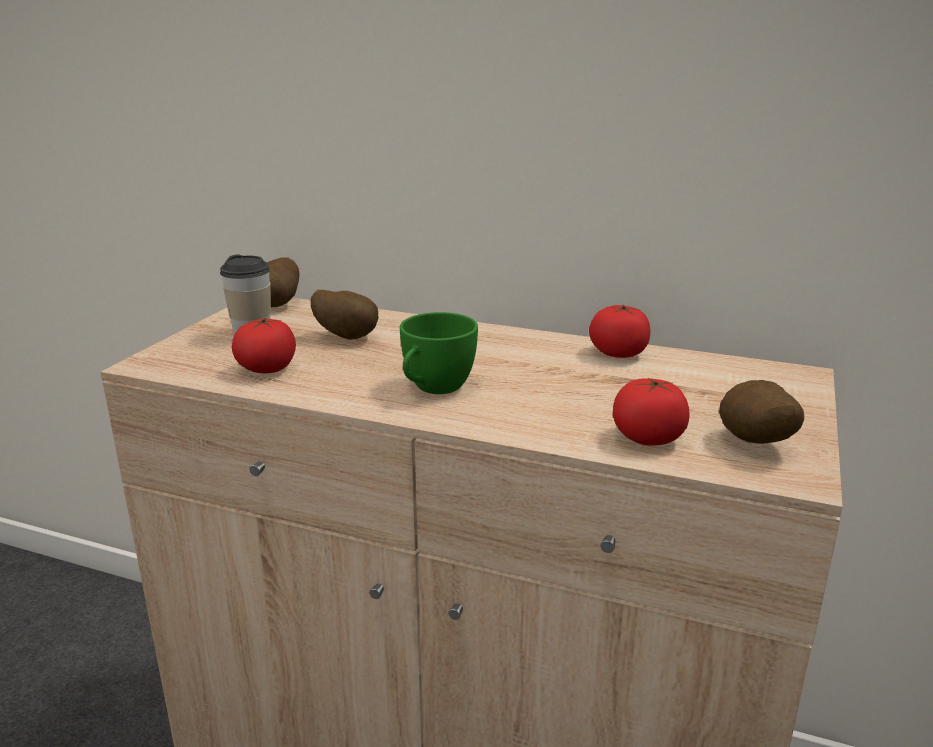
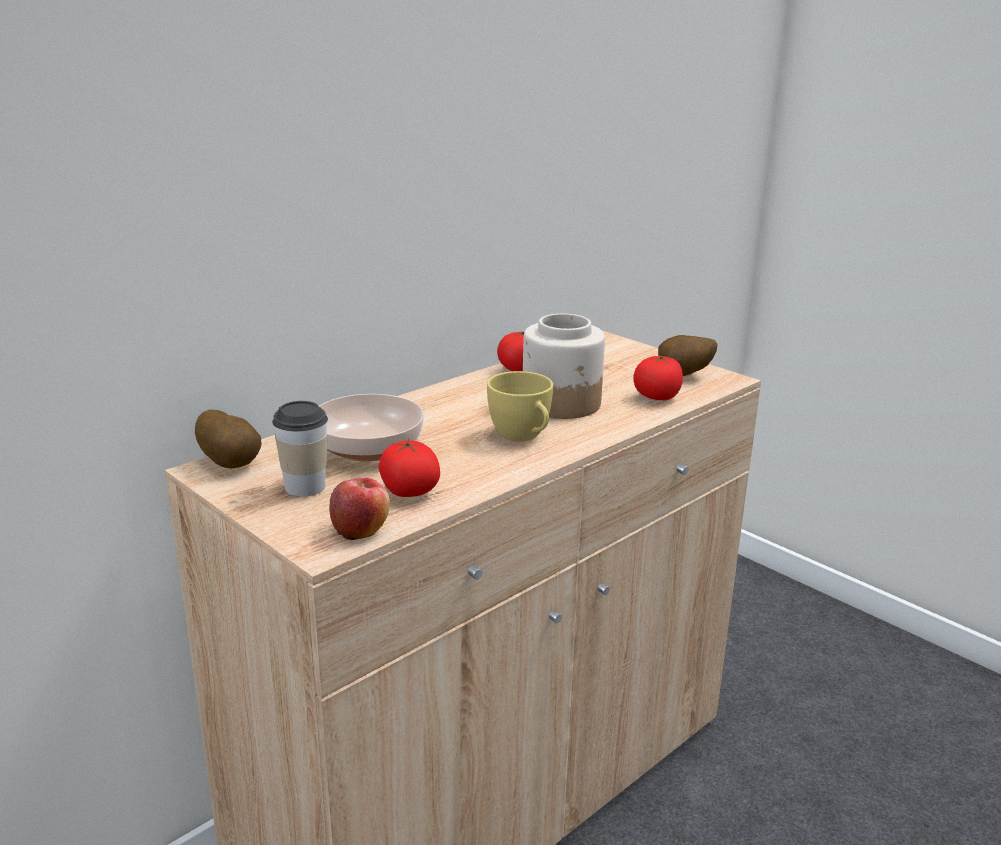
camera: 65 degrees left, 0 degrees up
potato [311,290,379,340] -> bowl [319,394,424,461]
green cup [400,312,478,394] -> yellow cup [487,371,553,442]
none -> apple [329,478,390,540]
none -> jar [523,314,605,419]

